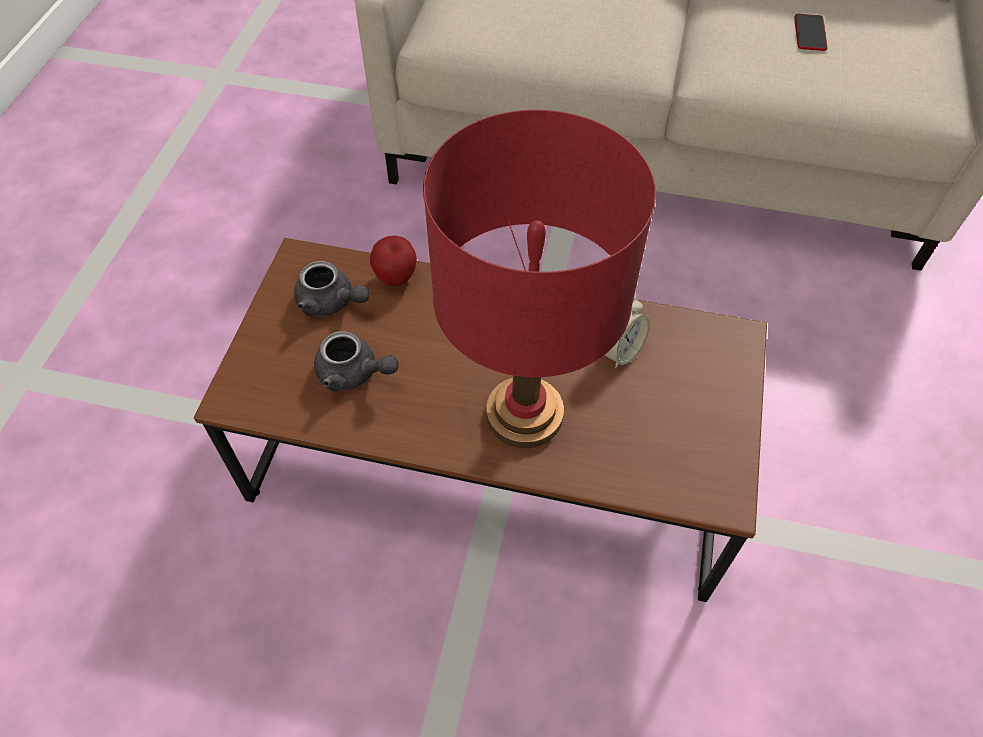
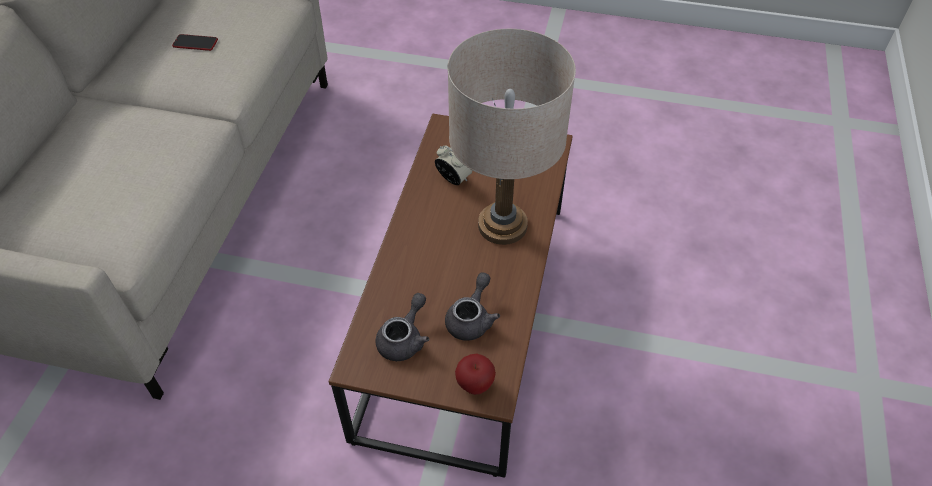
camera: 90 degrees left, 5 degrees down
apple [370,236,417,286] -> apple moved to [455,353,496,395]
red table lamp [423,110,656,448] -> beige table lamp [447,29,576,245]

